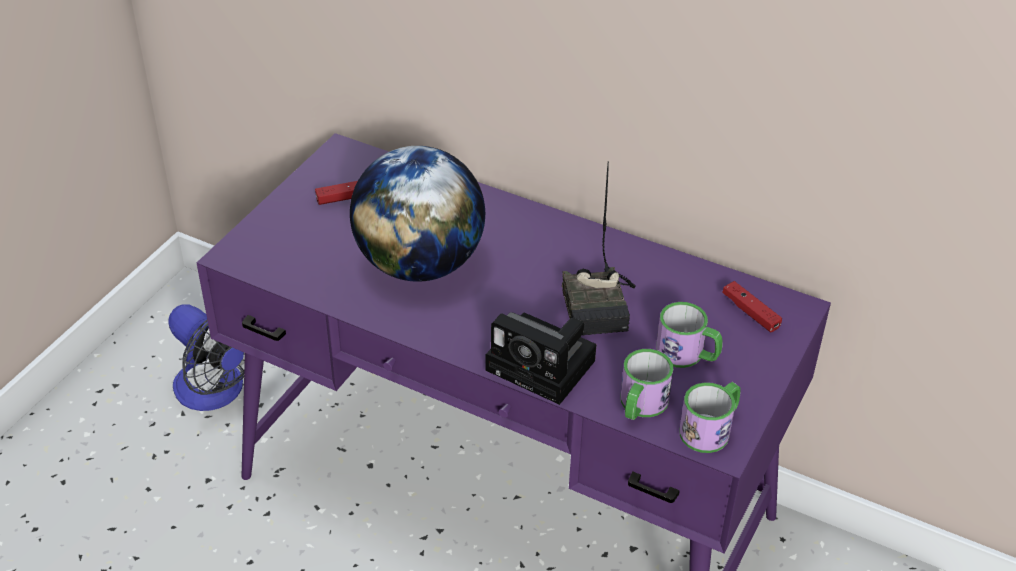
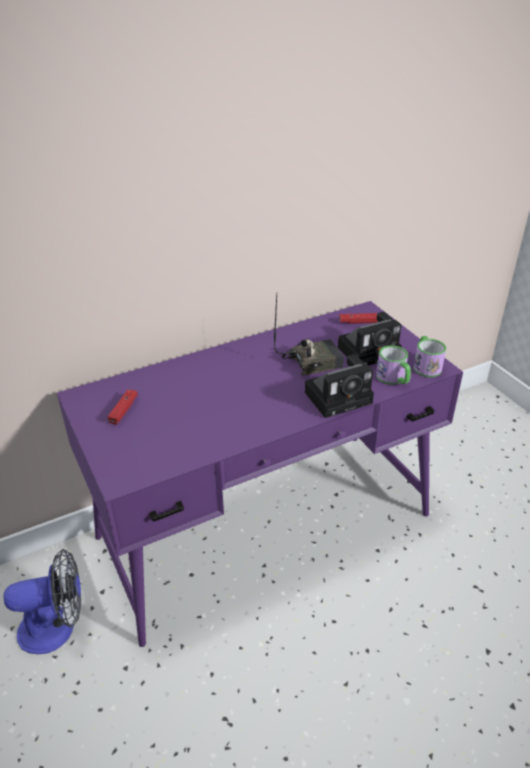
camera: 55 degrees left, 5 degrees down
globe [350,146,485,282] -> none
radio [562,162,636,335] -> radio turned 45 degrees counterclockwise [274,294,344,376]
mug [656,302,723,368] -> camera [338,312,402,366]

